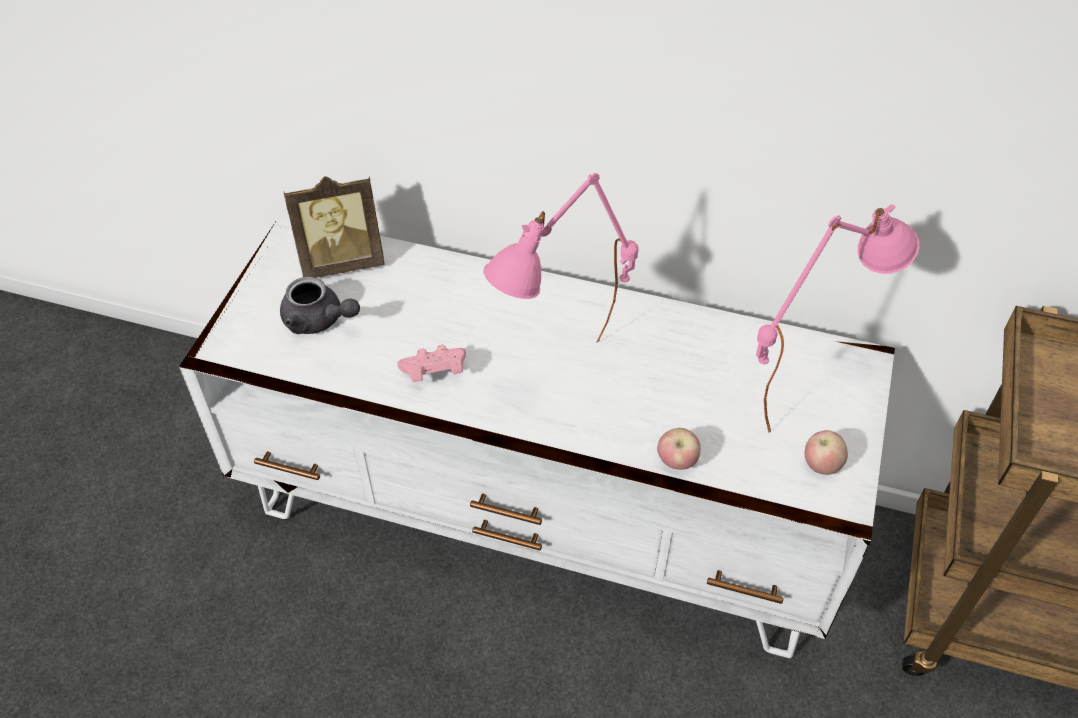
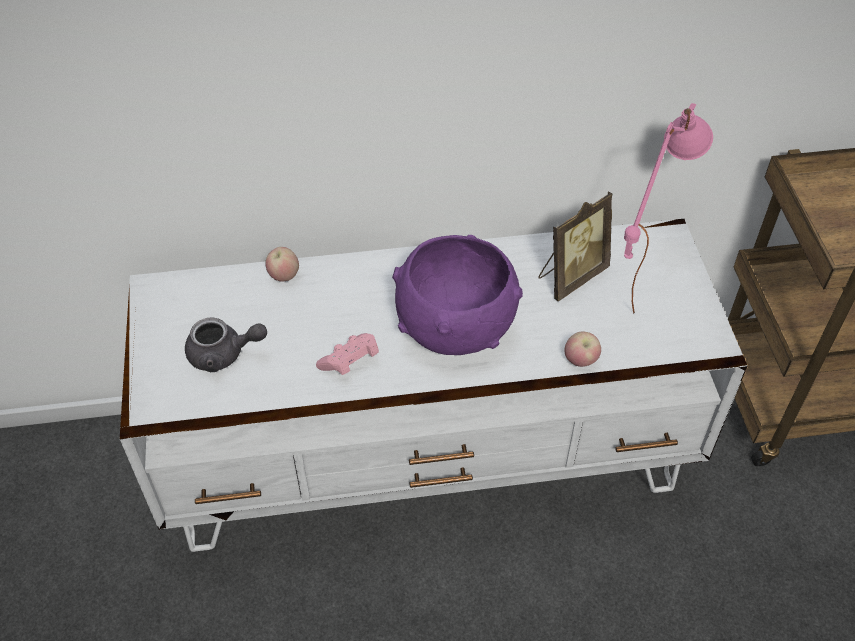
camera: 25 degrees left, 0 degrees up
picture frame [284,176,384,278] -> picture frame moved to [539,191,612,301]
pink table lamp [483,173,639,342] -> purple bowl [392,235,523,355]
apple [804,430,848,475] -> apple moved to [265,247,299,282]

